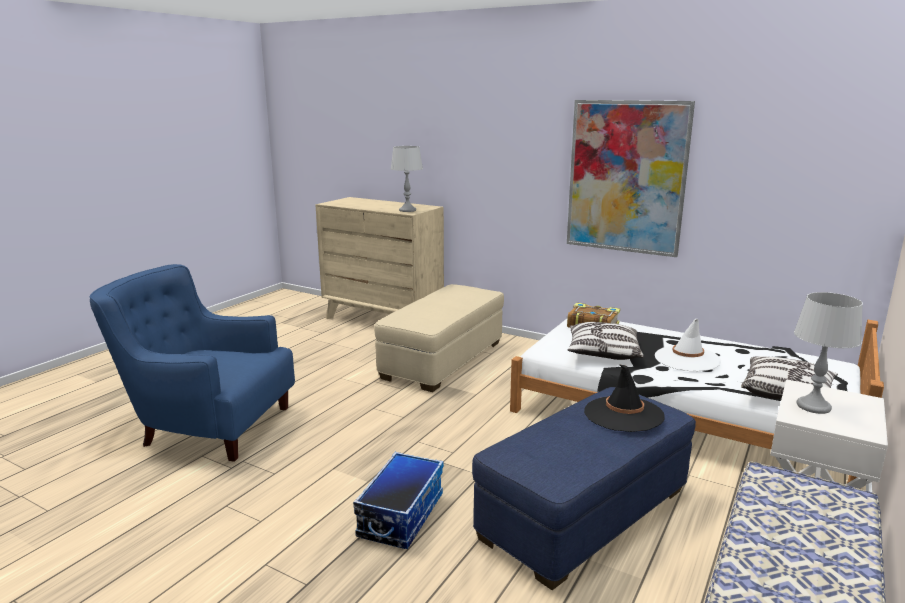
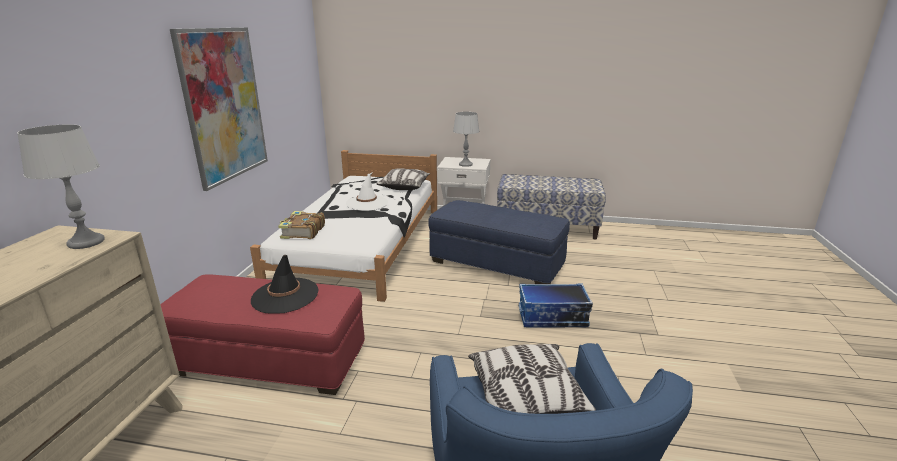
camera: 110 degrees left, 5 degrees up
beige ottoman [374,284,504,392] -> red ottoman [161,274,365,395]
pillow [567,322,644,360] -> pillow moved to [468,344,596,414]
black hat [584,364,665,432] -> black hat moved to [251,255,319,314]

